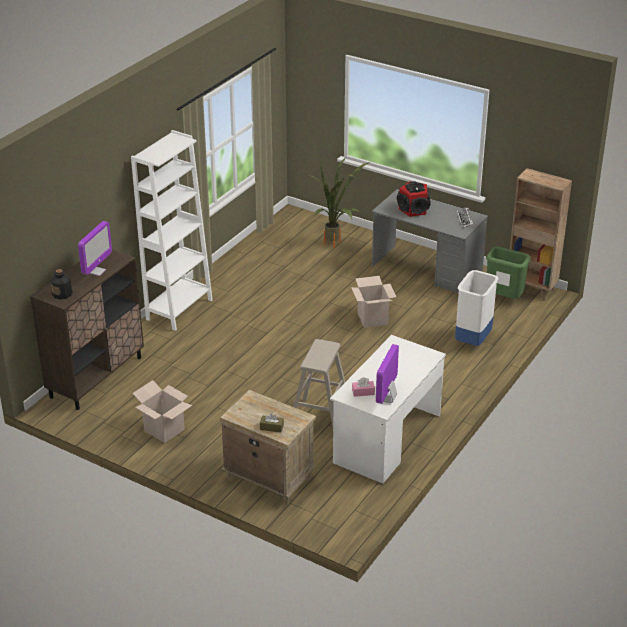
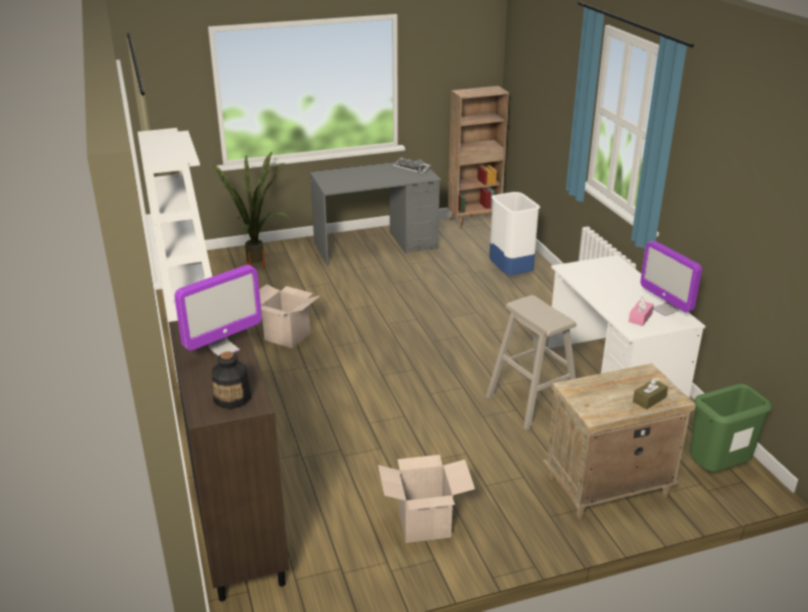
camera: 50 degrees left, 5 degrees down
monitor [78,221,112,276] -> monitor turned 75 degrees clockwise [174,265,262,356]
cardboard box [351,276,396,328] -> cardboard box moved to [259,284,321,349]
speaker [397,181,431,217] -> none
green trash can [486,247,531,299] -> green trash can moved to [690,384,772,472]

